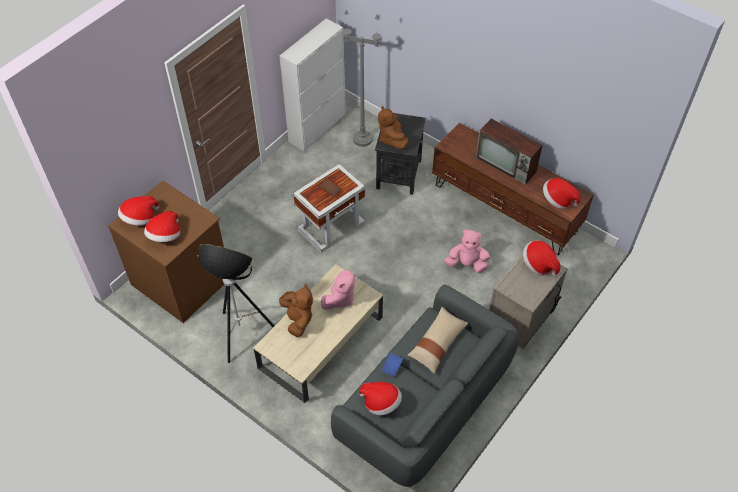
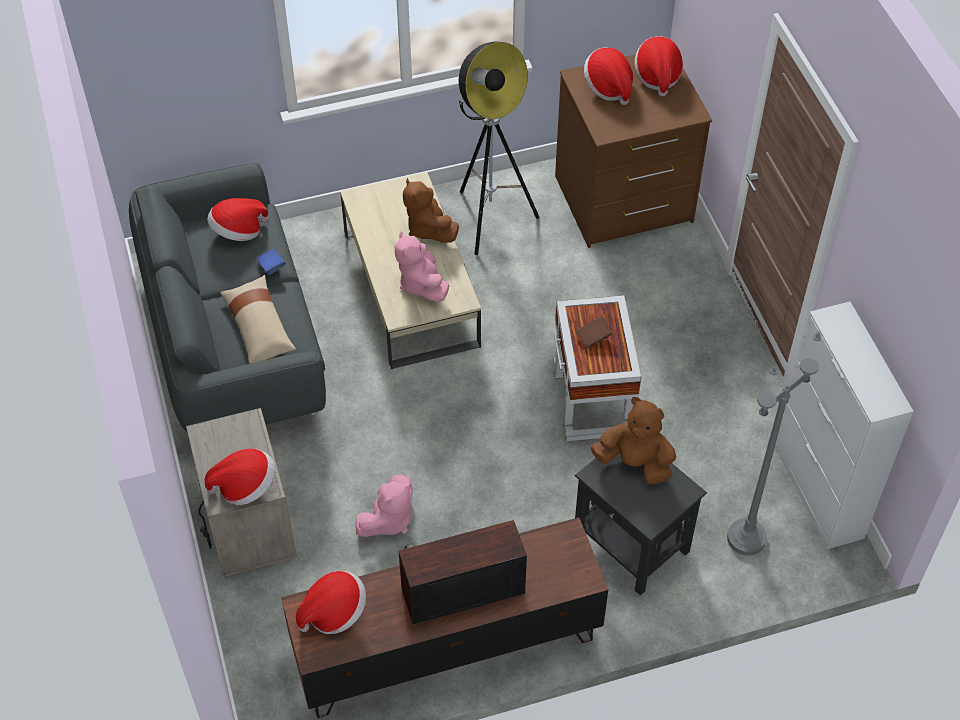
camera: 125 degrees right, 0 degrees up
brown plush toy [279,284,313,337] -> brown plush toy turned 45 degrees clockwise [403,178,459,243]

